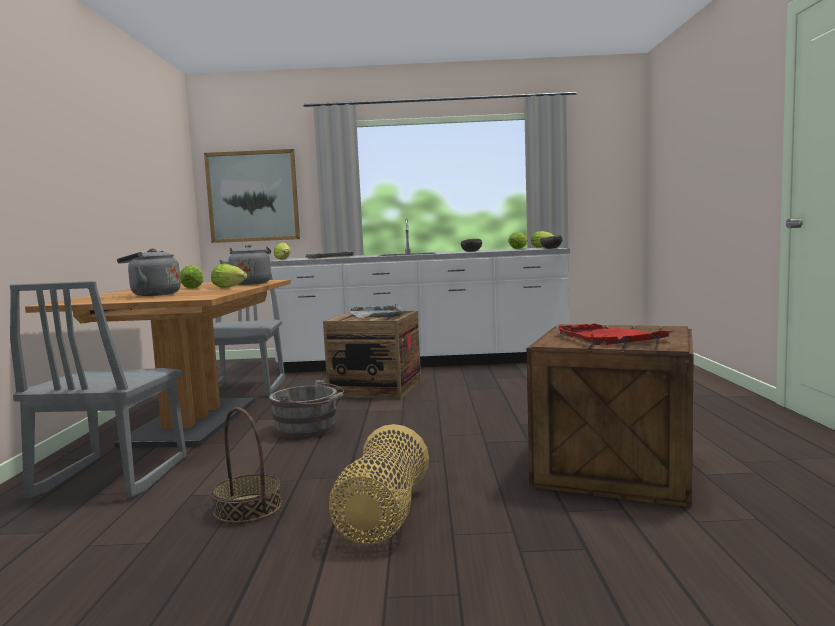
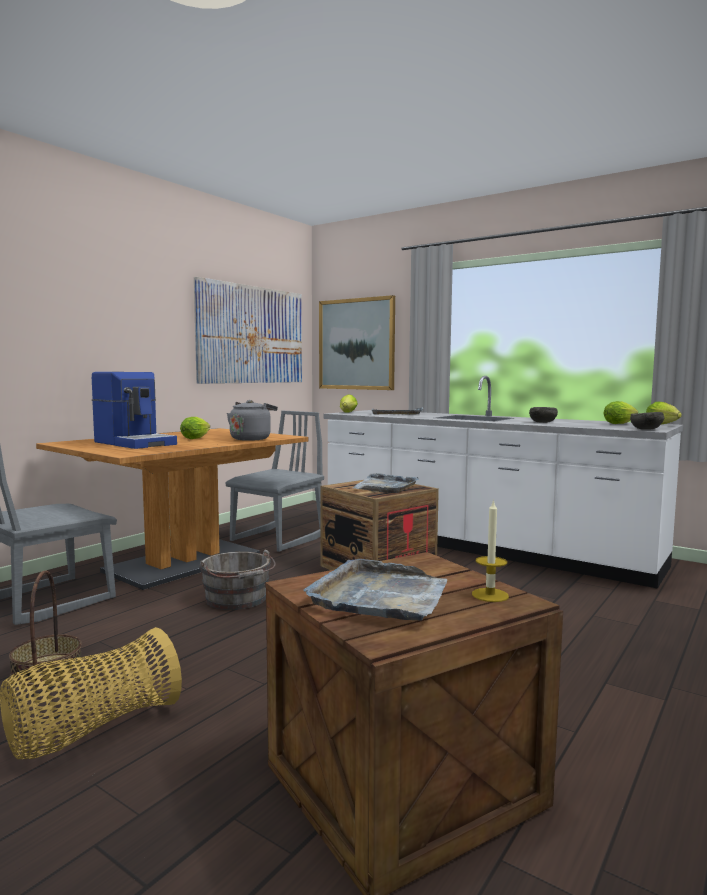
camera: 35 degrees right, 0 degrees up
grey kettle [117,248,181,296] -> coffee machine [92,372,177,449]
lettuce [211,264,247,288] -> none
red tray [556,324,674,345] -> grey tray [303,559,447,621]
none -> picture [194,277,302,384]
none -> candle [472,499,509,602]

